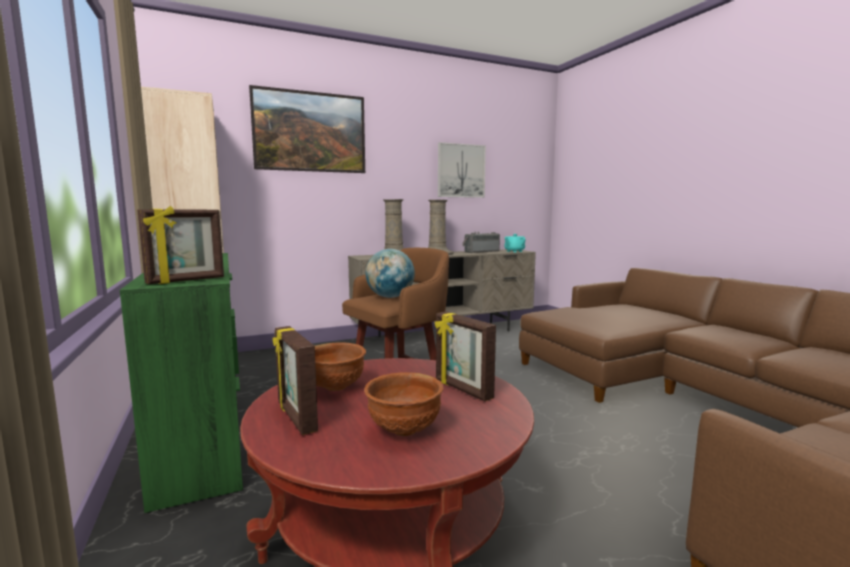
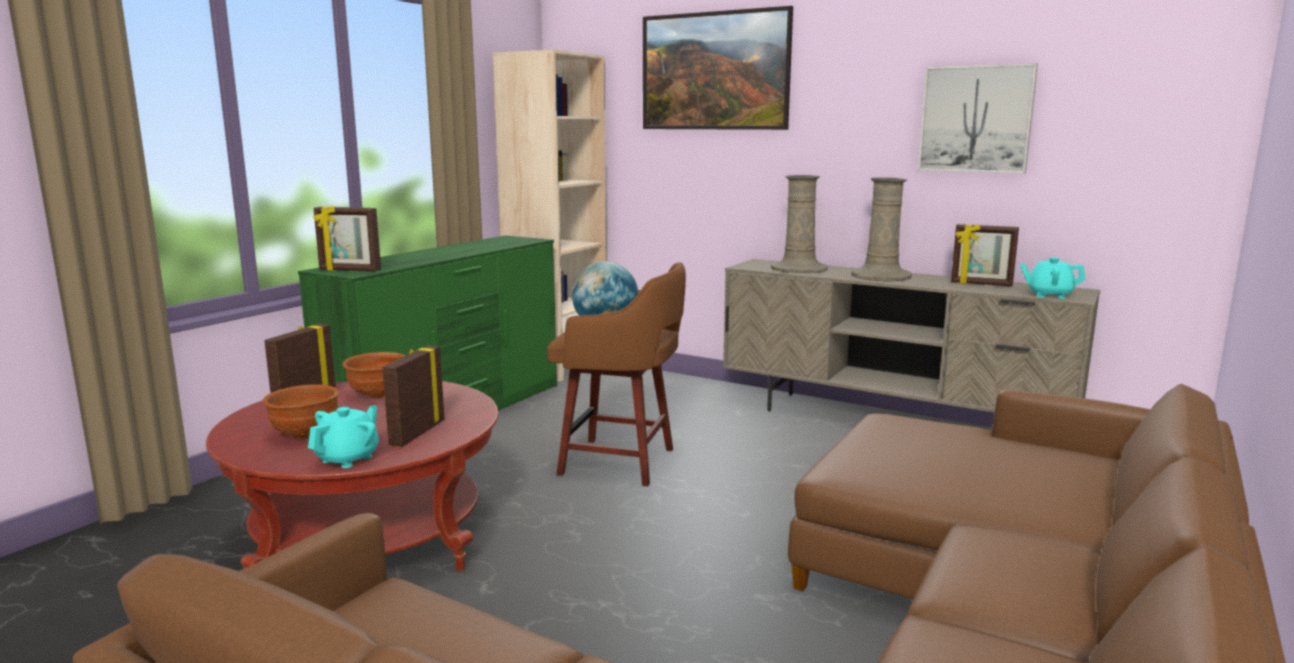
camera: 55 degrees right, 5 degrees up
radio [462,232,500,253] -> picture frame [951,224,1019,286]
none -> turquoise teapot [308,405,379,468]

